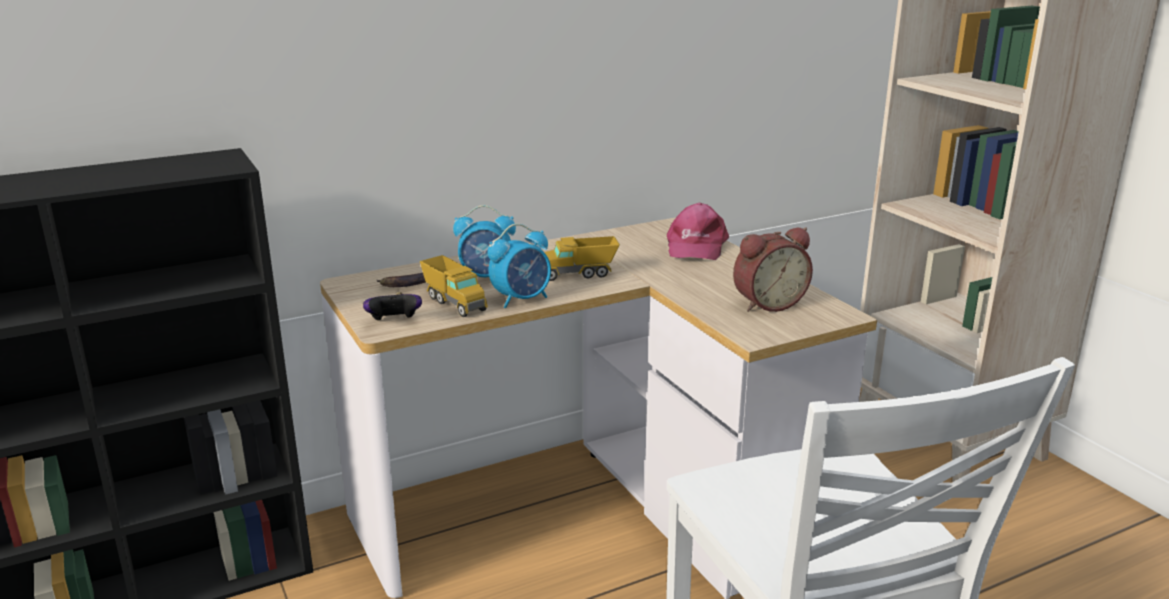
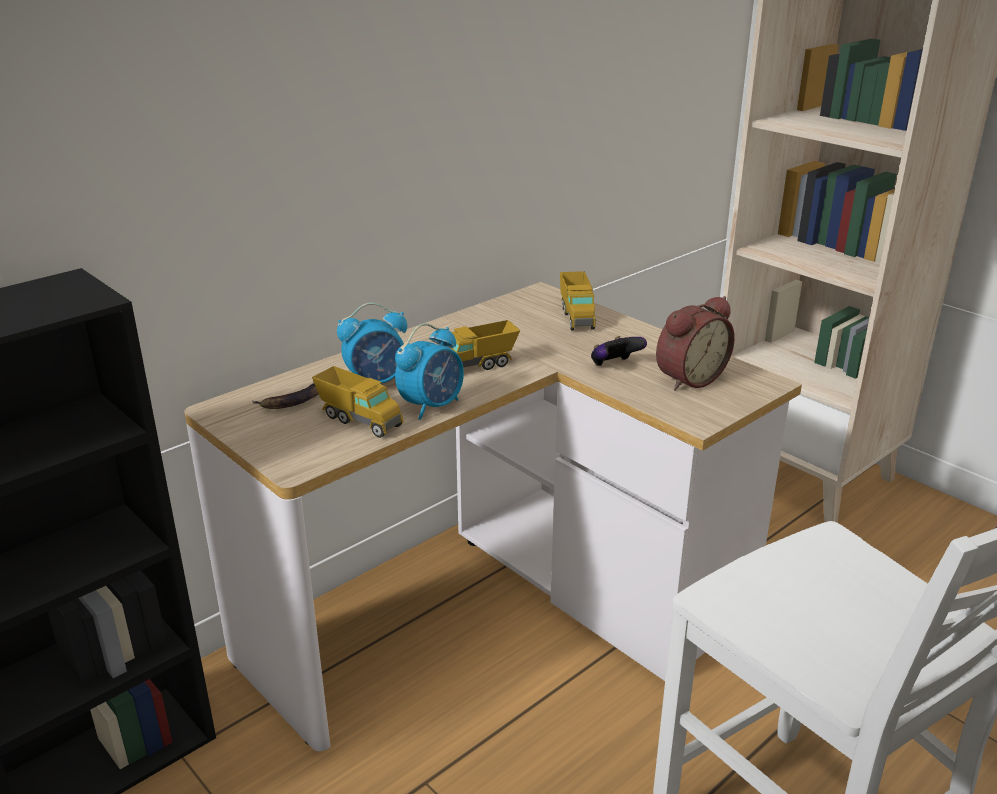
camera: 15 degrees left, 5 degrees up
game controller [363,292,422,321] -> game controller moved to [591,336,647,366]
pink cap [667,203,729,260] -> toy truck [560,271,596,330]

